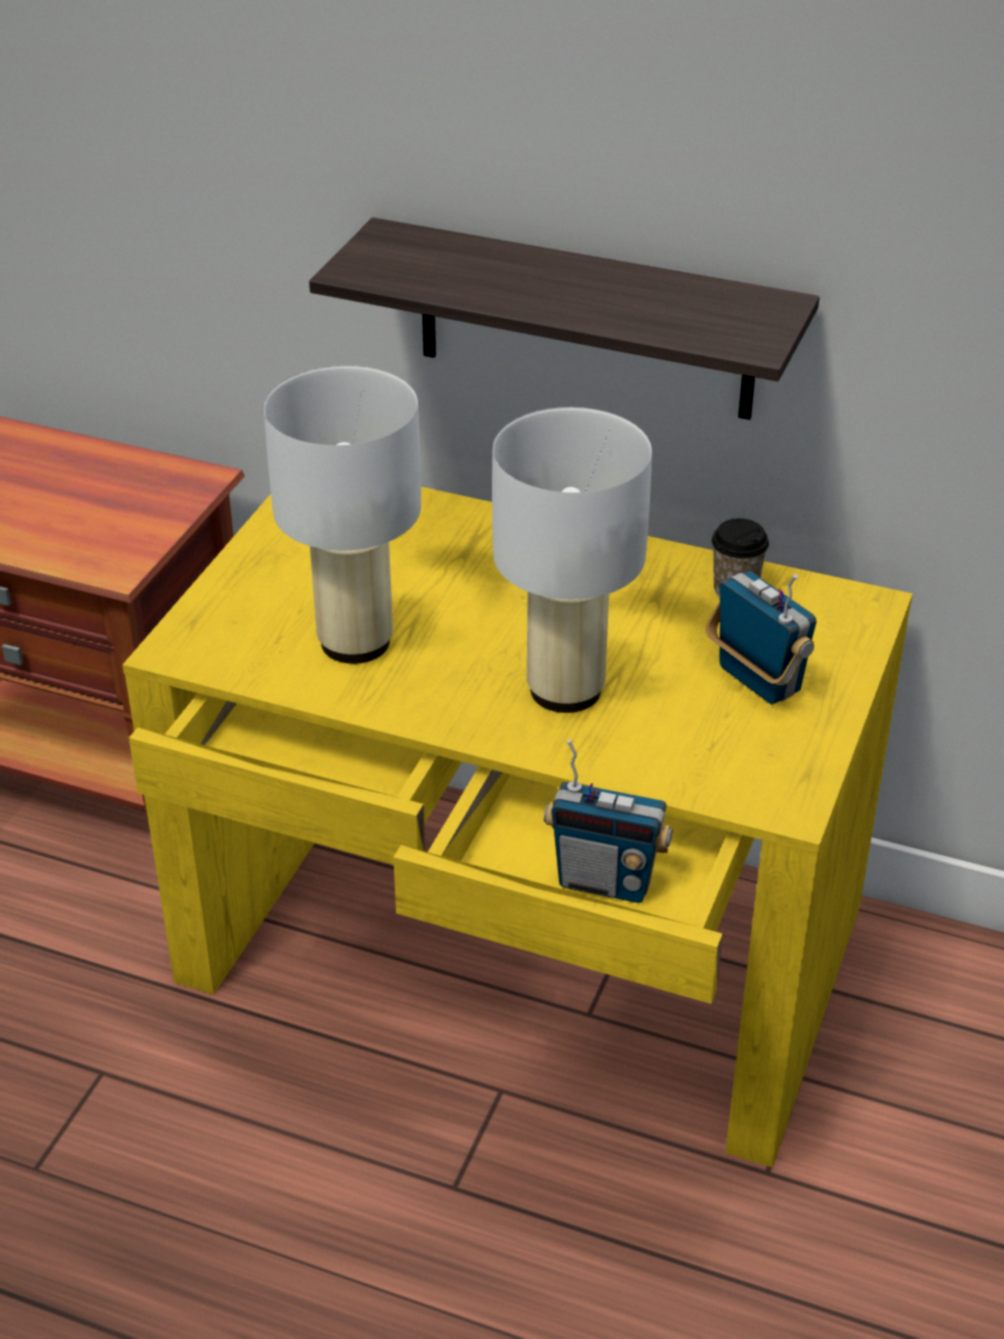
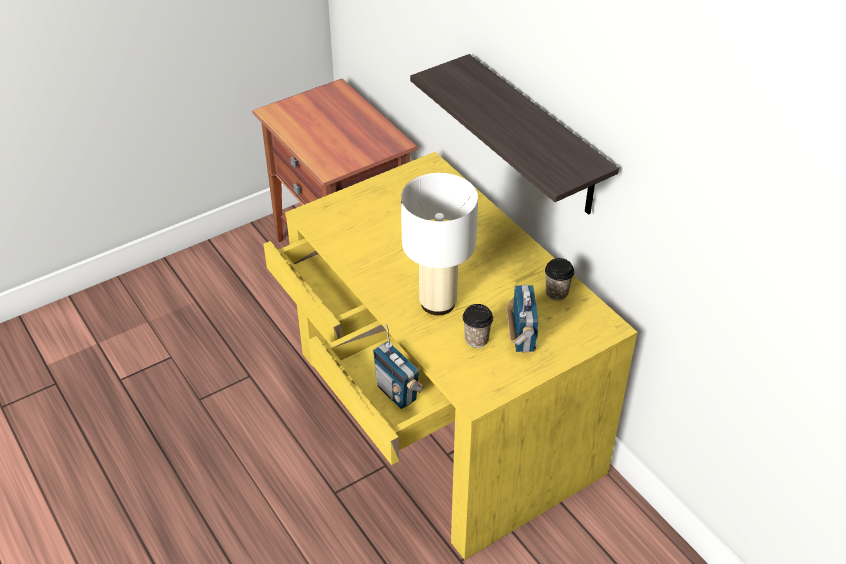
camera: 35 degrees right, 5 degrees up
white table lamp [264,365,421,664] -> none
none -> cup [463,304,493,348]

